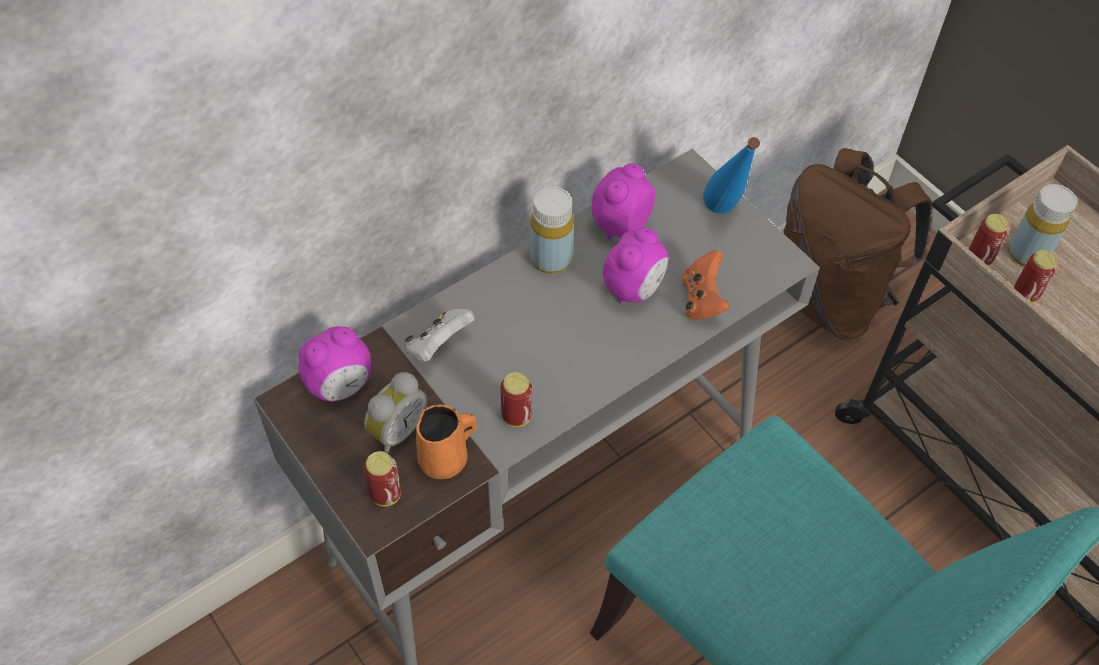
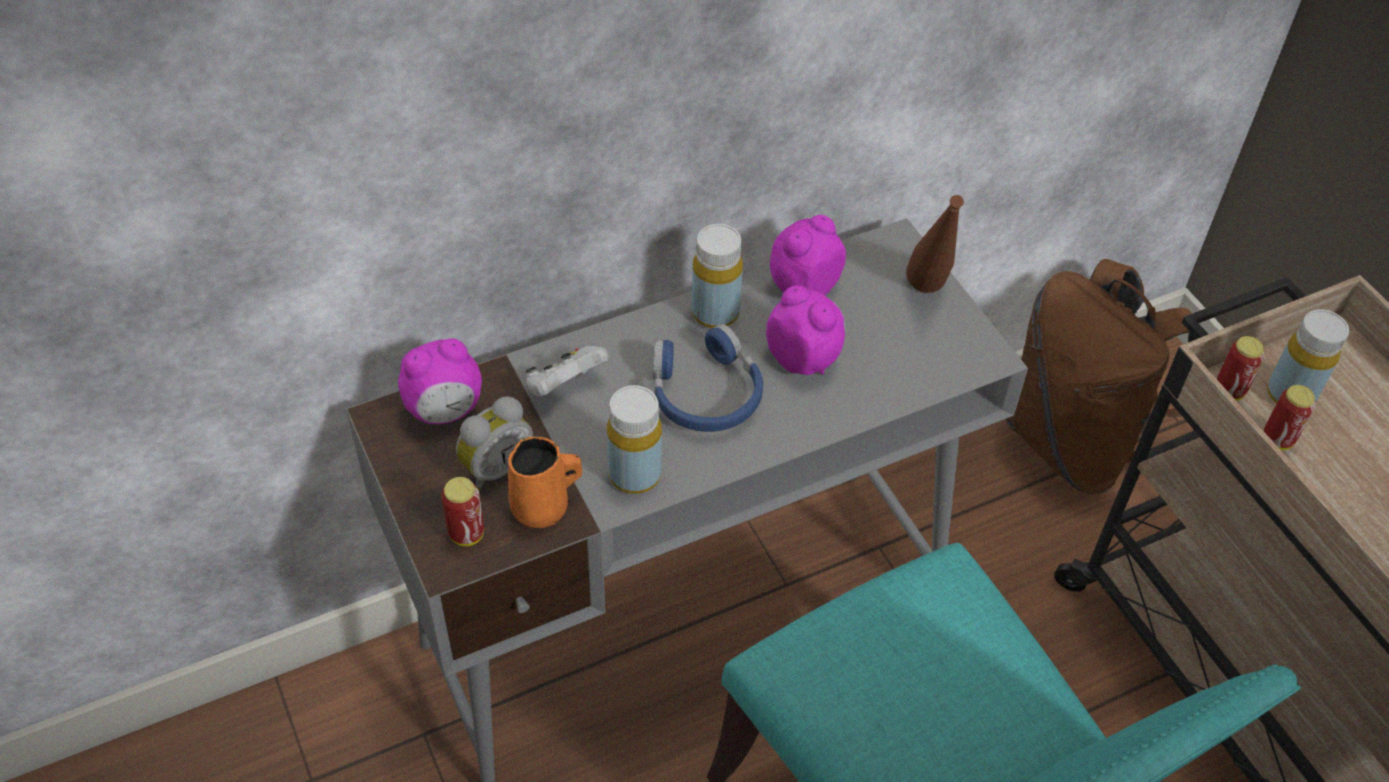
camera: 10 degrees right, 5 degrees down
can [500,372,532,427] -> yellow bottle [607,385,662,494]
alarm clock [603,227,669,304] -> alarm clock turned 90 degrees counterclockwise [766,285,845,375]
orange game controller [682,250,730,320] -> none
blue bottle [703,137,760,214] -> brown bottle [906,195,964,293]
none -> blue headphones [653,324,763,432]

